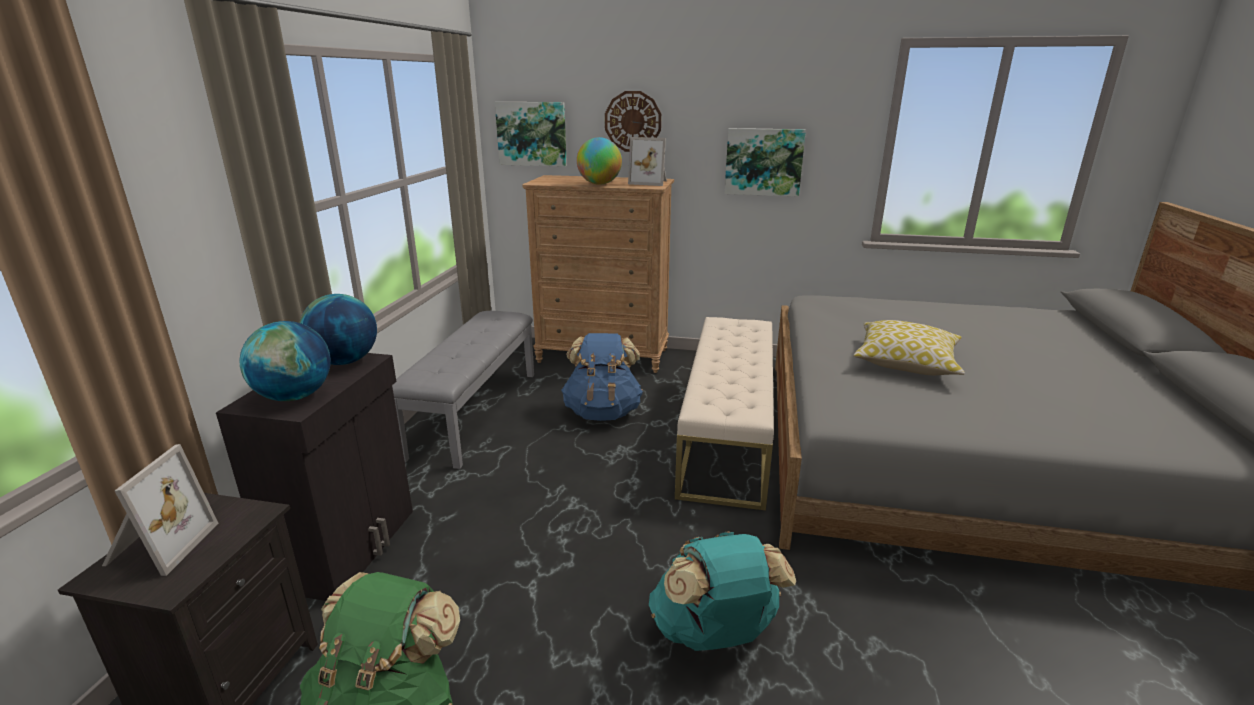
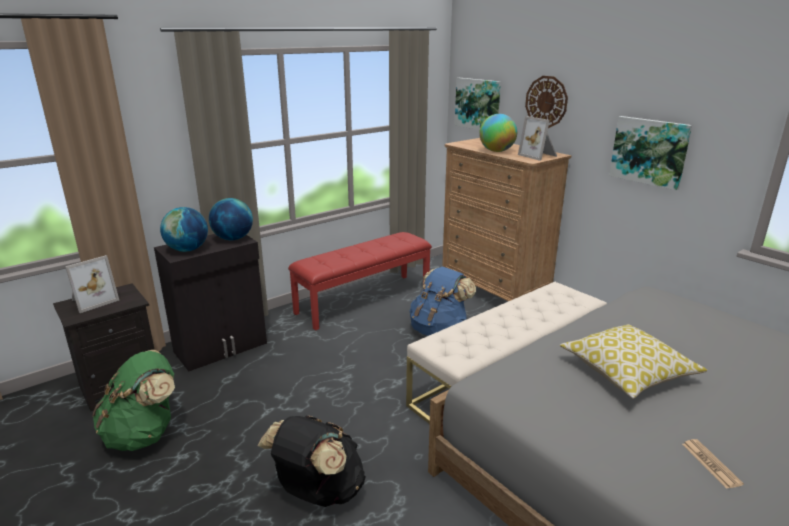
camera: 40 degrees right, 0 degrees up
grey bench [392,311,534,469] -> red bench [288,232,432,331]
turquoise backpack [649,531,796,651] -> black backpack [258,416,366,507]
none -> newspaper [682,439,744,489]

